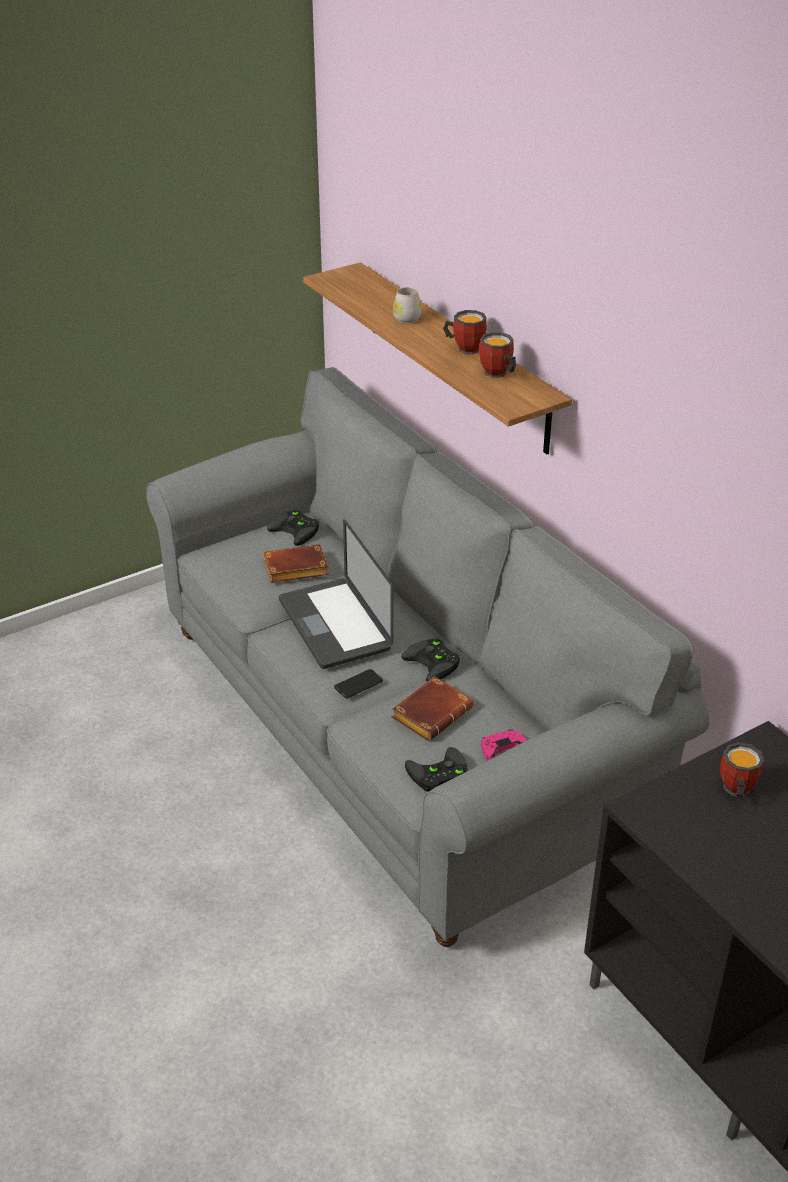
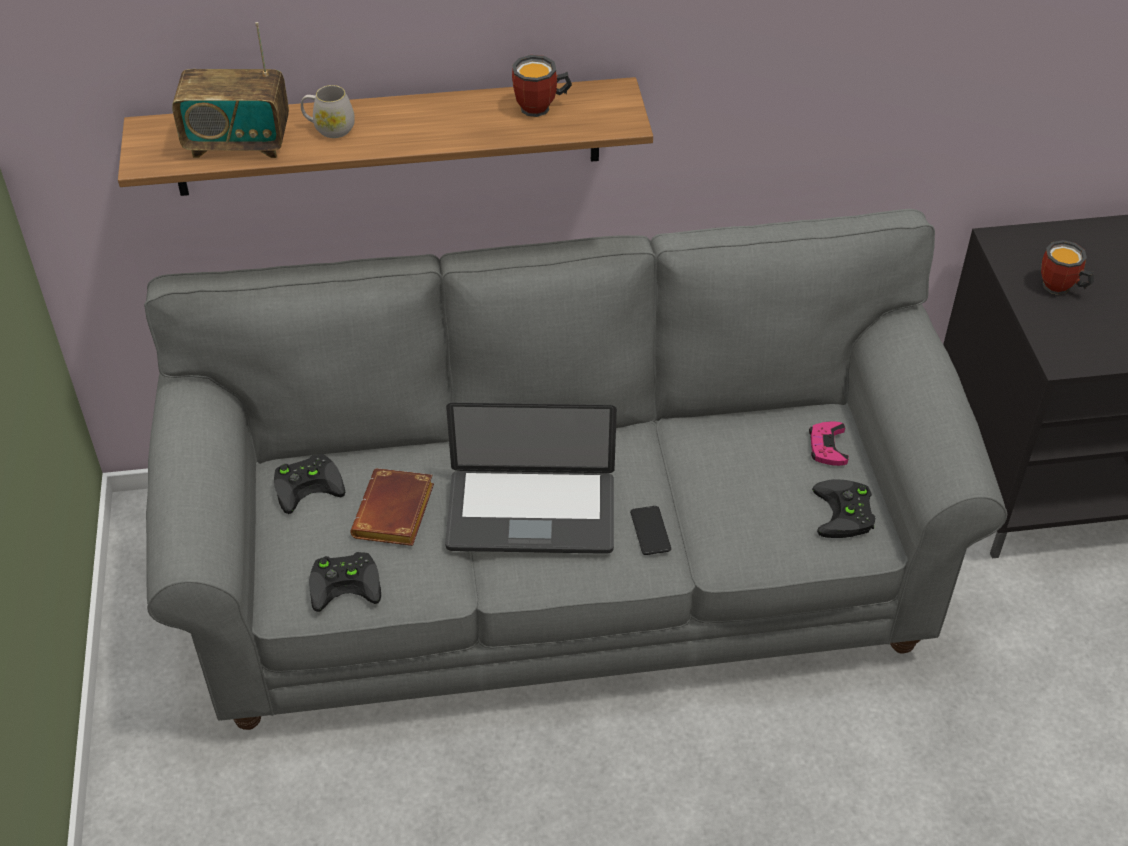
camera: 65 degrees left, 10 degrees up
brown book [391,676,473,741] -> none
black game controller [402,638,460,682] -> black game controller moved to [309,552,381,612]
mug [443,310,487,354] -> none
none -> radio [172,22,289,158]

